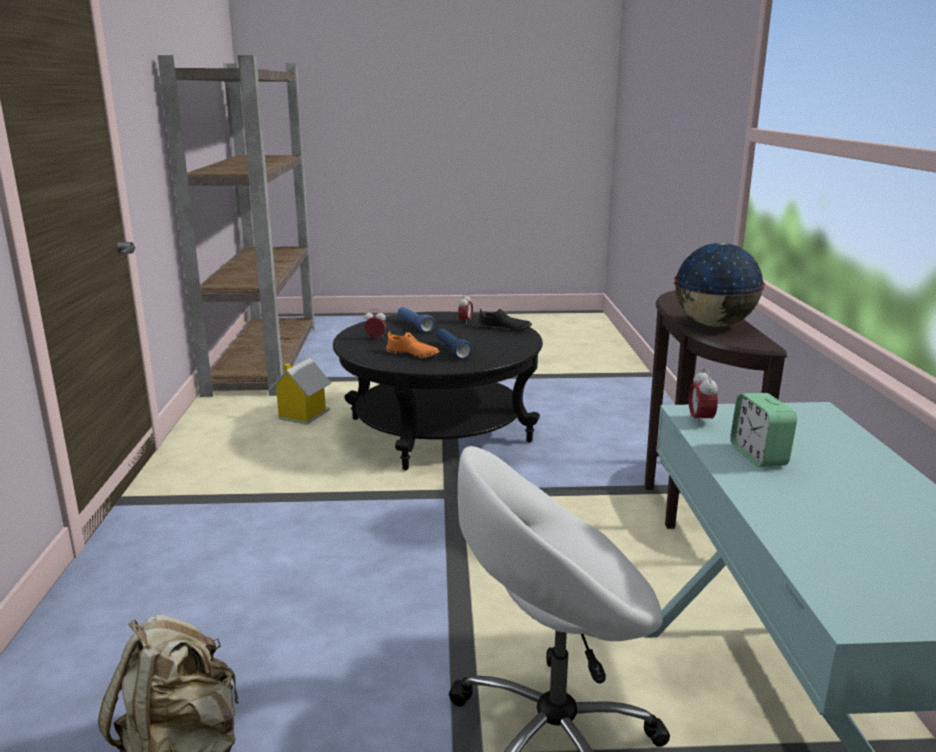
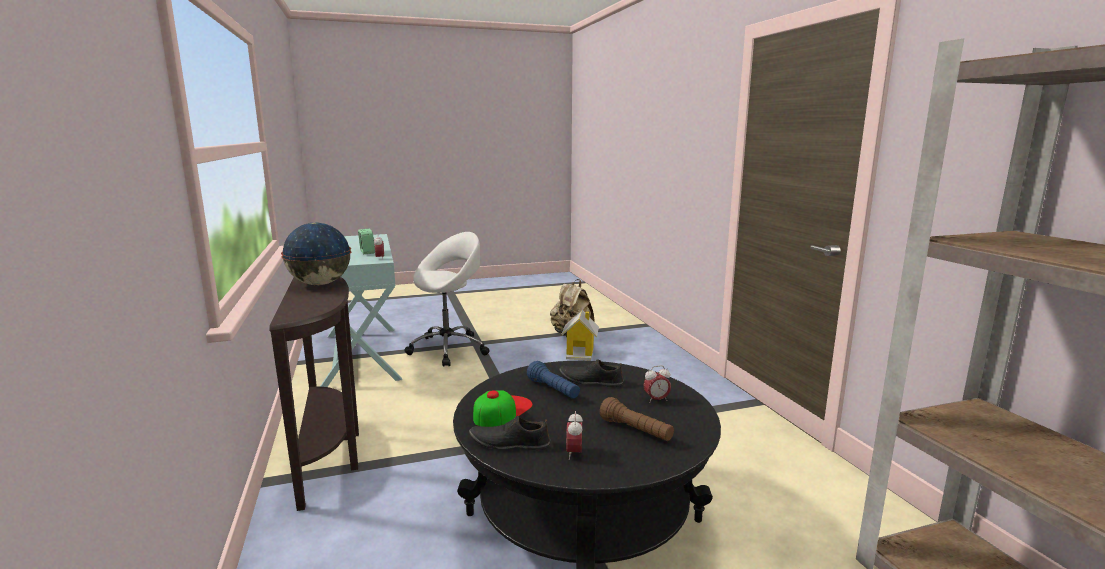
camera: 165 degrees right, 5 degrees down
toy house [269,358,331,425] -> toy house moved to [561,310,599,361]
orange shoe [386,331,440,358] -> black shoe [559,360,623,387]
blue flashlight [398,307,435,333] -> brown flashlight [600,397,674,441]
none -> cap [473,390,533,427]

